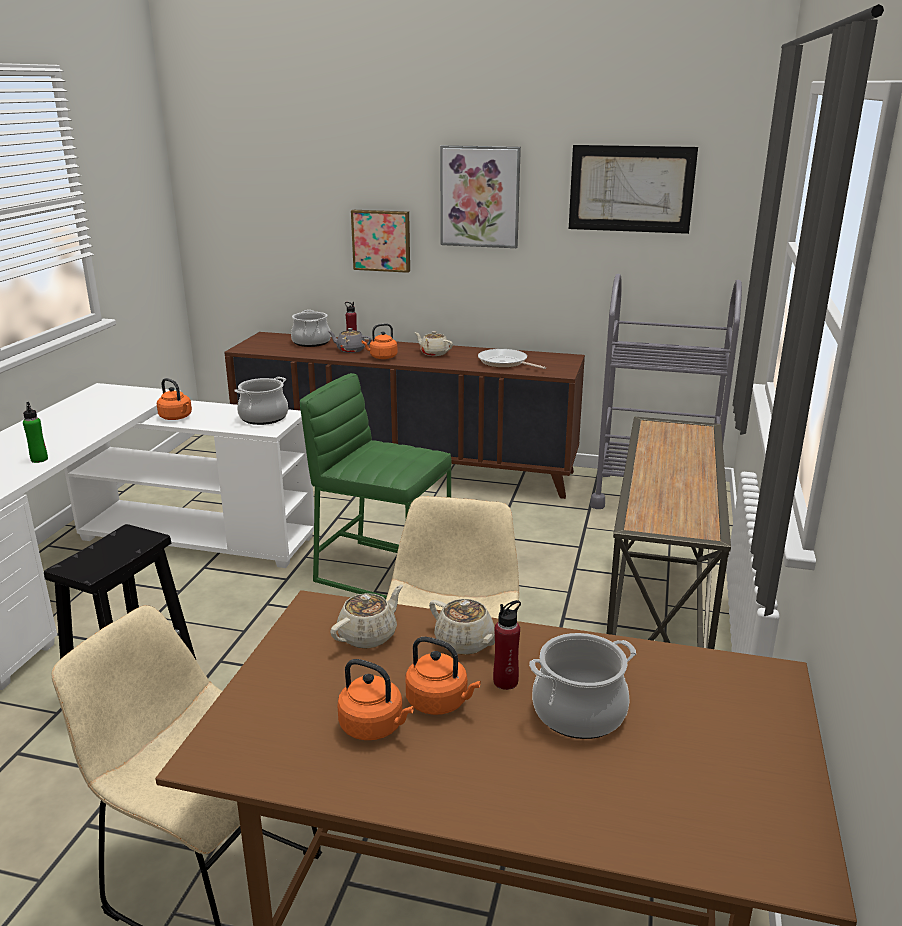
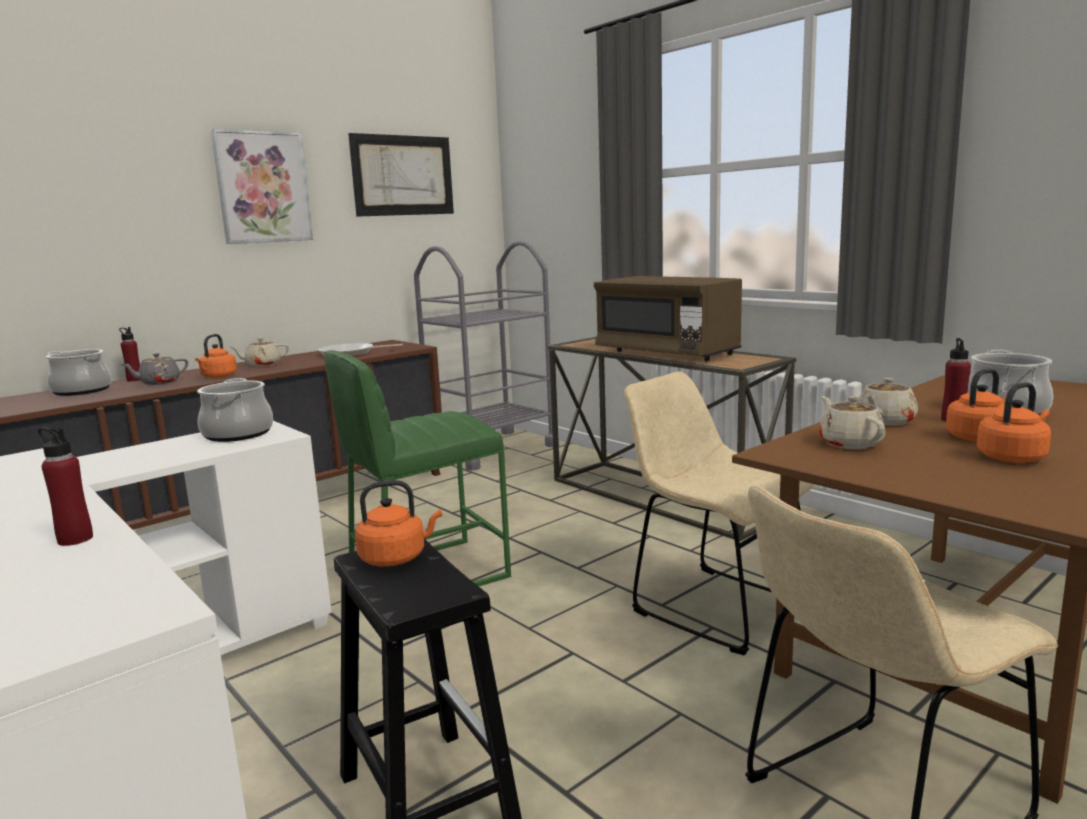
camera: 55 degrees left, 10 degrees down
green bottle [23,402,48,463] -> red bottle [38,427,93,546]
orange kettle [157,378,192,420] -> orange kettle moved to [355,480,442,567]
picture [351,210,410,273] -> none
beige teapot [429,599,495,655] -> beige teapot turned 150 degrees clockwise [858,378,918,426]
none -> brown microwave [594,276,742,361]

